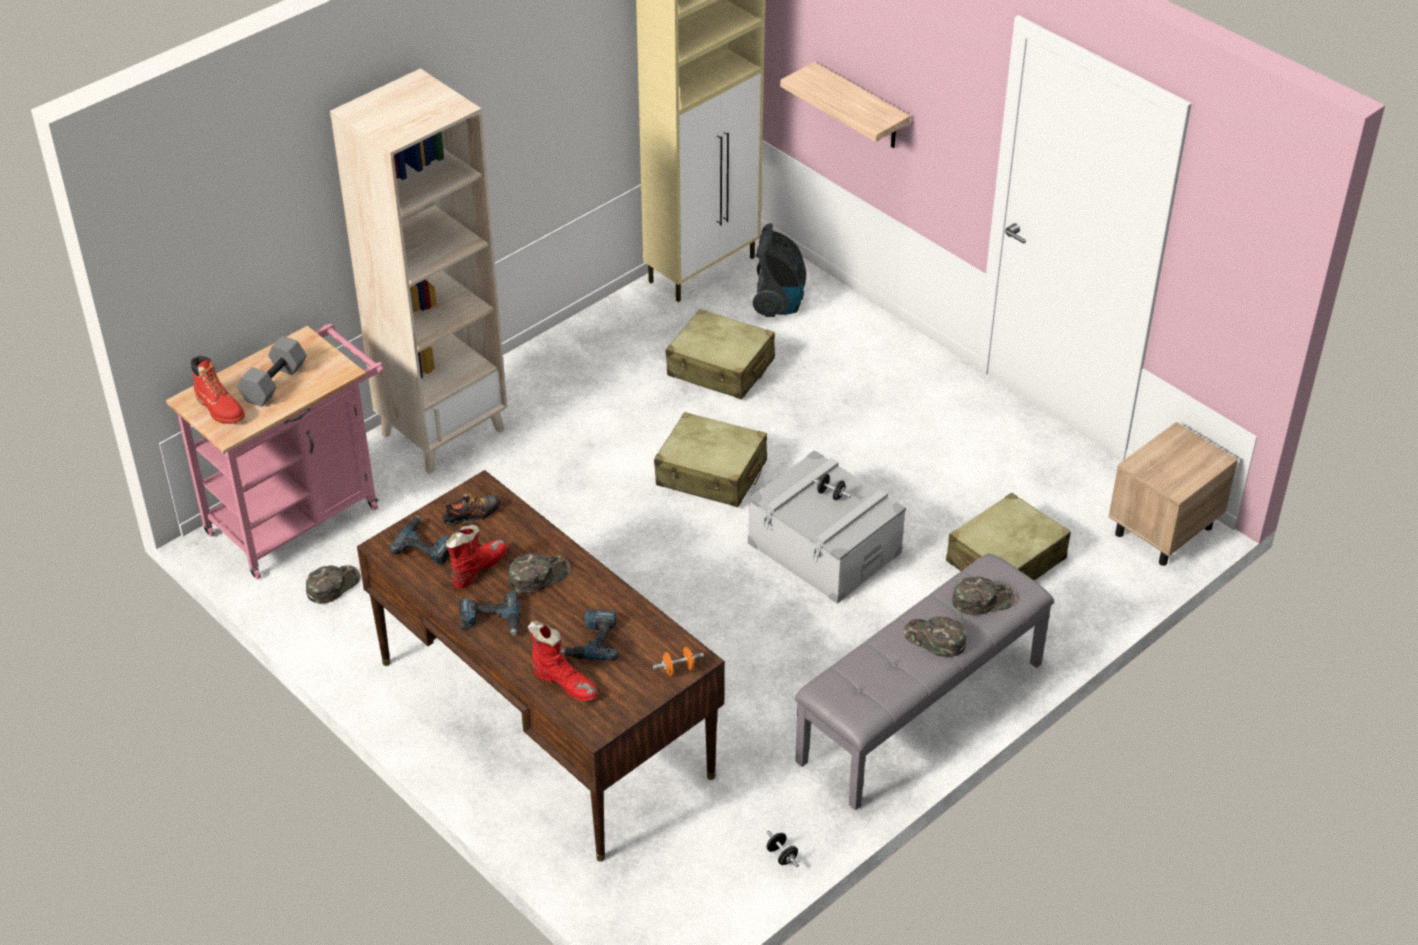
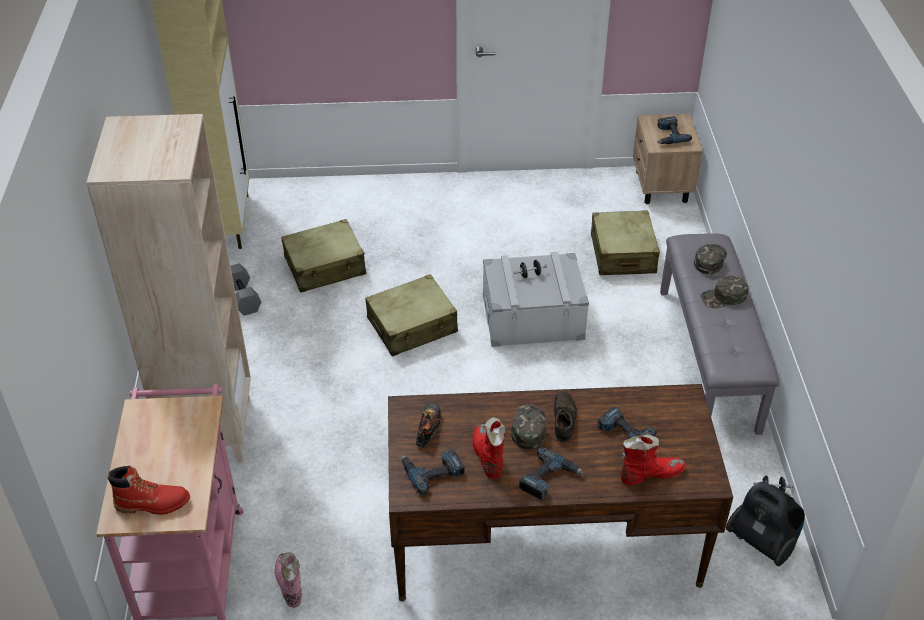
camera: 50 degrees left, 0 degrees up
grey dumbbell [237,336,307,407] -> grey dumbbell moved to [231,263,261,316]
green cap [306,565,361,603] -> pink boot [275,552,302,608]
orange dumbbell [653,647,704,676] -> none
vacuum cleaner [753,223,806,317] -> vacuum cleaner moved to [726,482,805,566]
shelf [780,62,910,148] -> none
none -> brown shoe [553,391,577,442]
none -> power drill [657,117,692,144]

